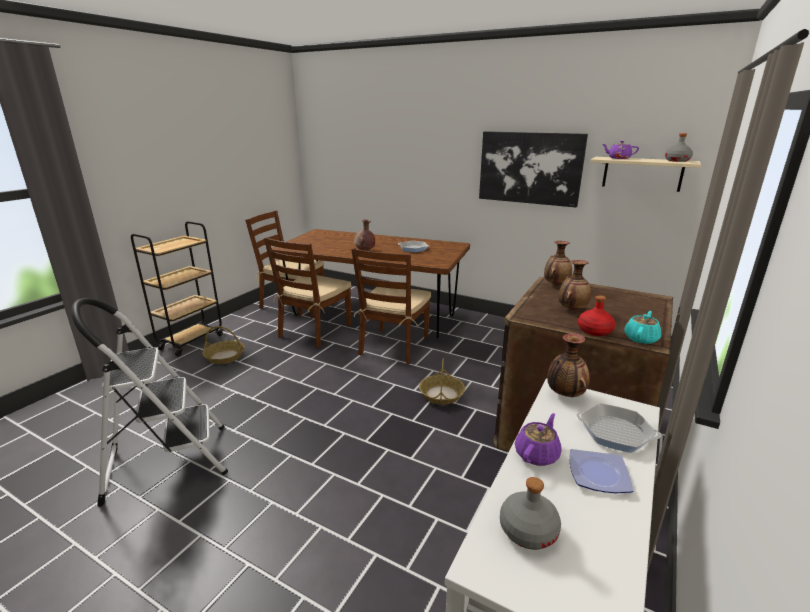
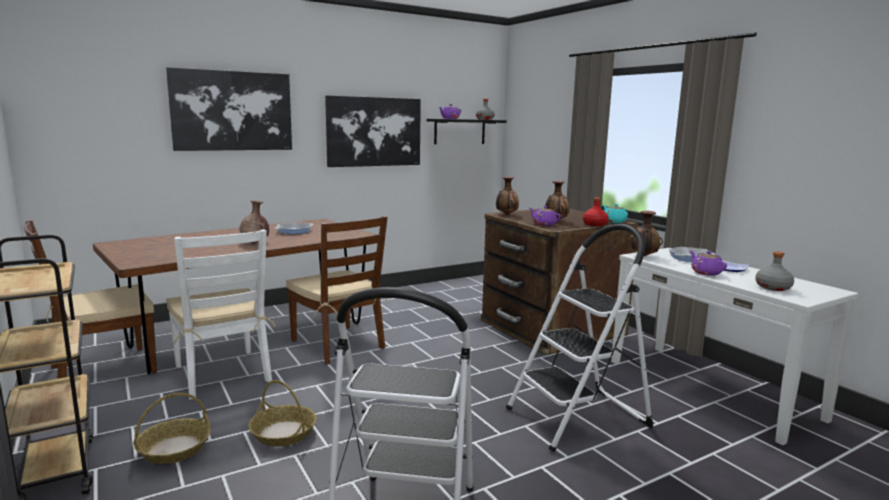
camera: 60 degrees left, 10 degrees down
brown chair [264,237,351,348] -> white chair [166,229,275,399]
basket [419,358,465,405] -> basket moved to [248,380,317,447]
beige shelf [590,157,701,192] -> black shelf [427,119,507,144]
none -> picture [166,67,292,151]
none -> step ladder [506,224,653,452]
none -> purple teapot [529,206,561,226]

